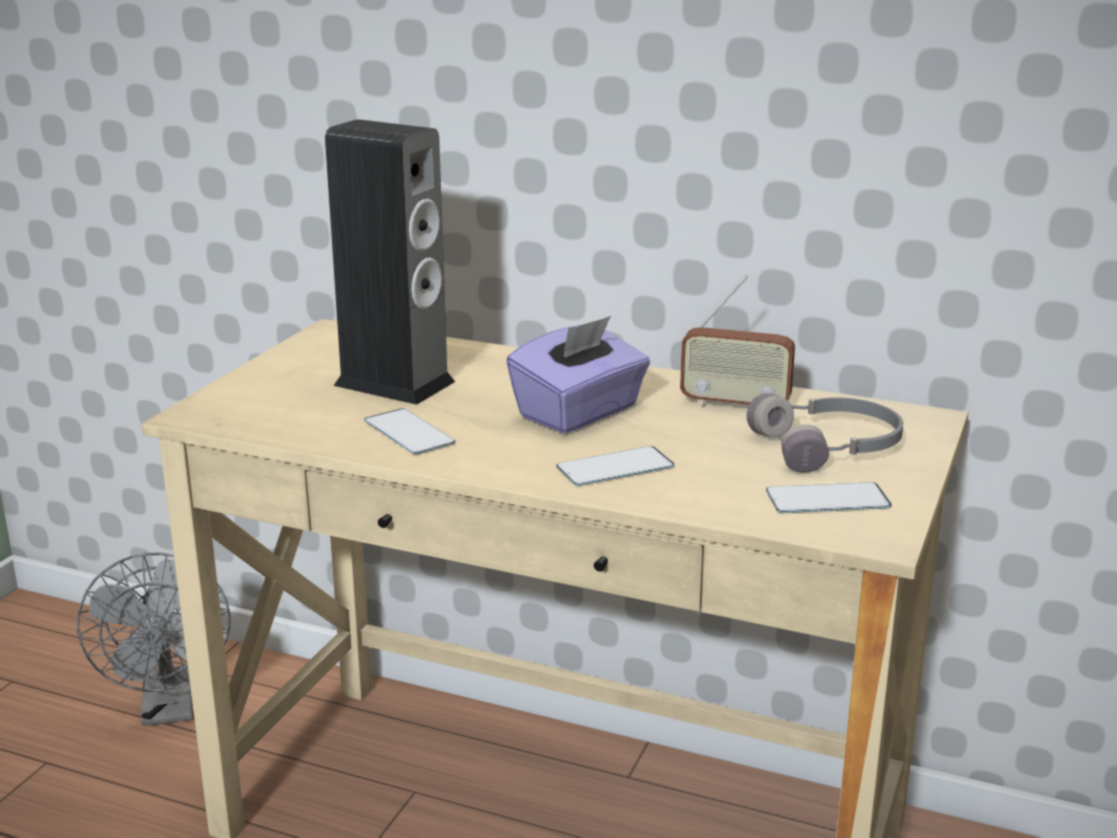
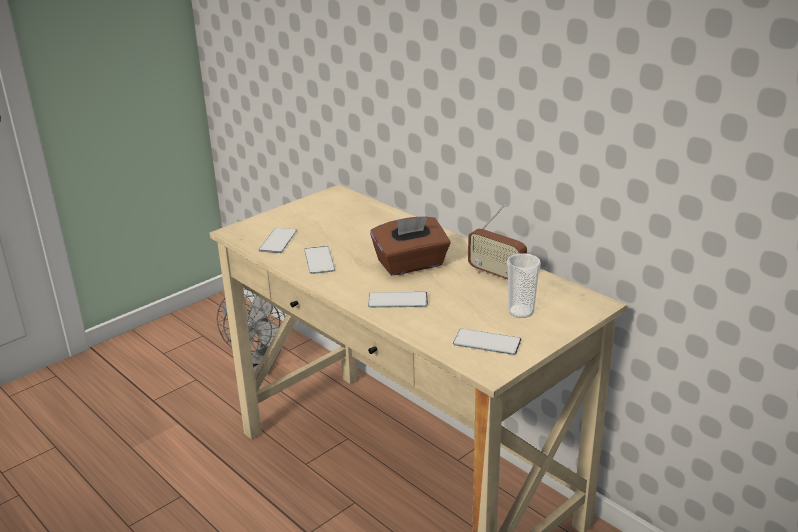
camera: 25 degrees right, 5 degrees up
speaker [325,119,455,405] -> none
purple tissue box [506,316,650,434] -> brown tissue box [370,216,451,276]
grey headphones [747,393,903,473] -> cup [507,253,541,318]
none -> phone [259,228,297,253]

